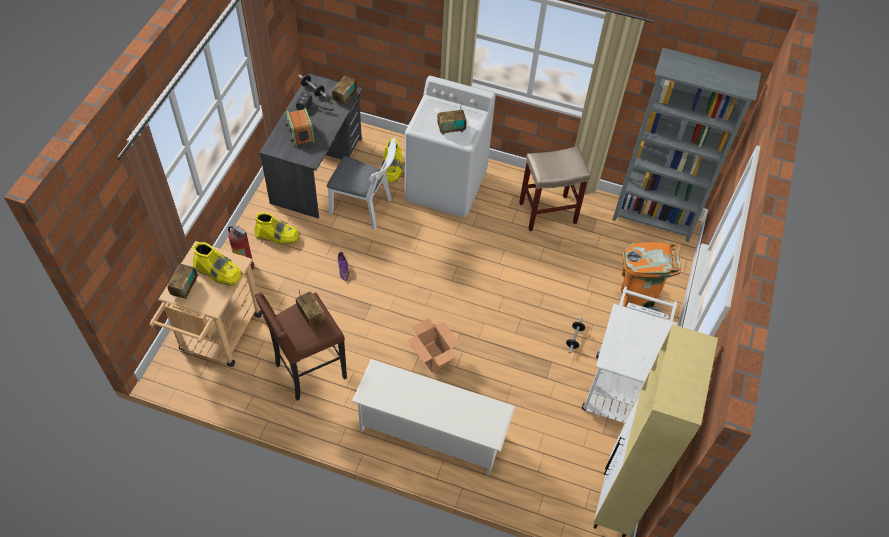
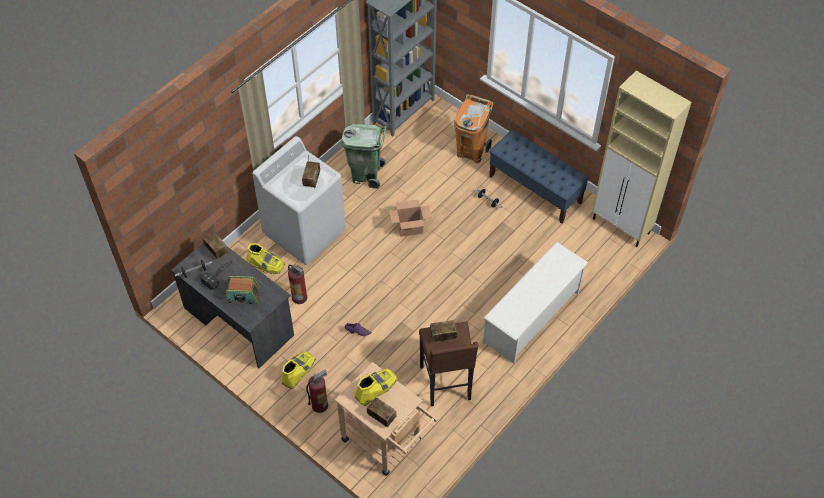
camera: 65 degrees left, 0 degrees up
white chair [327,138,397,230] -> fire extinguisher [288,264,307,304]
cardboard box [408,318,460,372] -> cardboard box moved to [389,199,432,237]
beige stool [519,146,590,231] -> green trash can [341,124,387,189]
white cart [582,287,677,424] -> blue bench [489,130,589,224]

